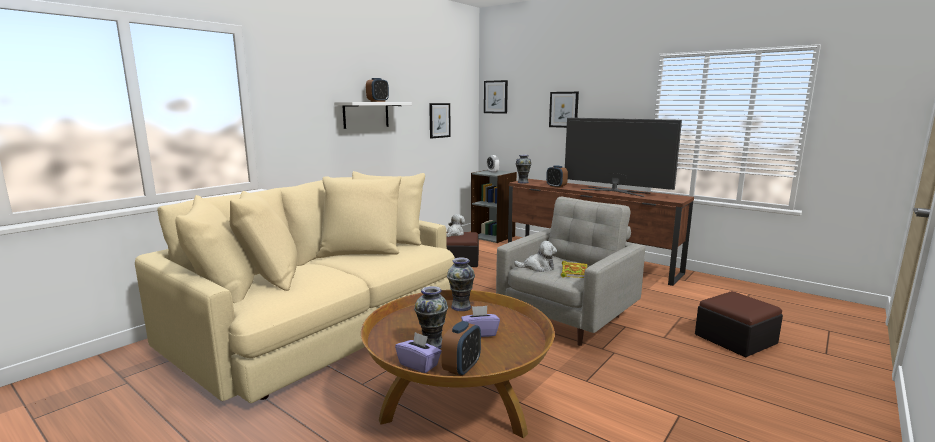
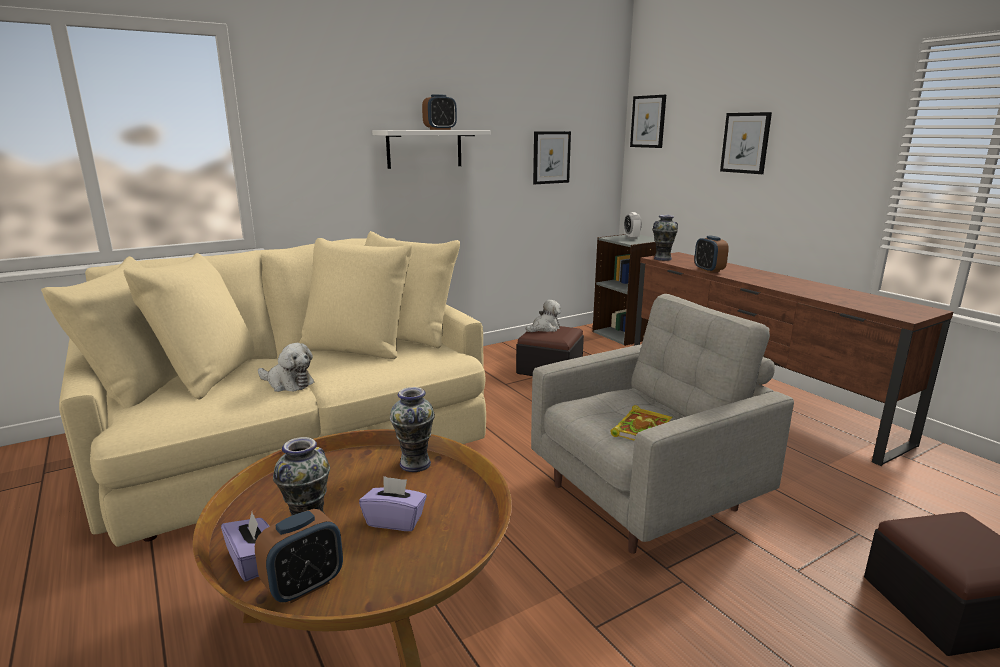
camera: 20 degrees right, 5 degrees up
plush toy [514,241,557,272] -> plush toy moved to [258,343,314,392]
television [565,118,682,197] -> none

